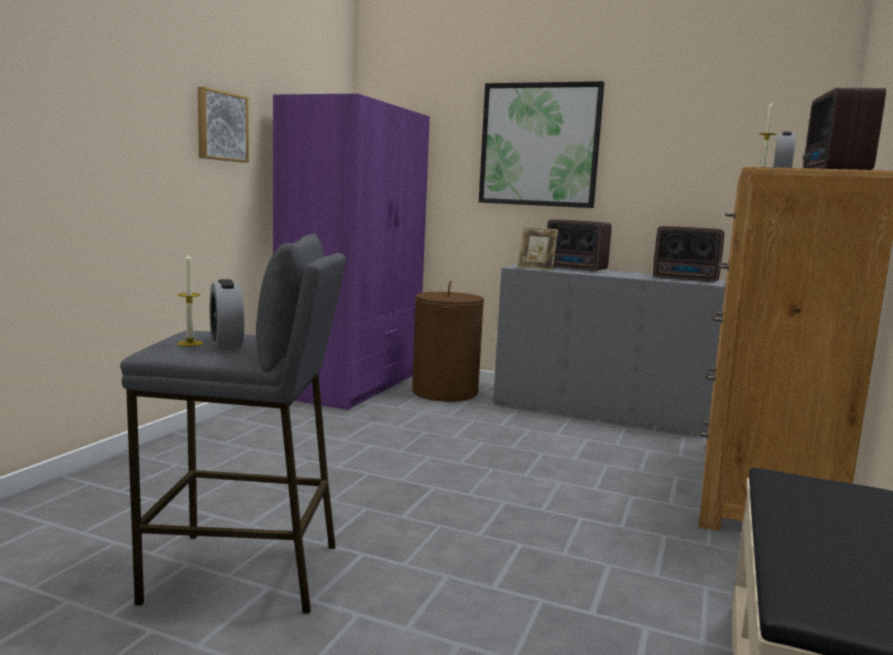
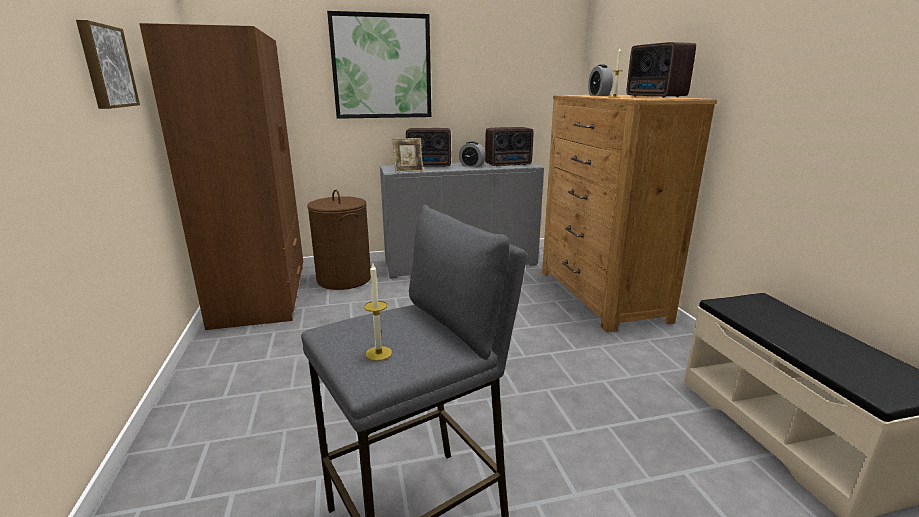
camera: 35 degrees left, 10 degrees up
alarm clock [210,279,244,348] -> alarm clock moved to [459,141,486,167]
purple wardrobe [273,94,430,410] -> brown wardrobe [139,23,303,330]

